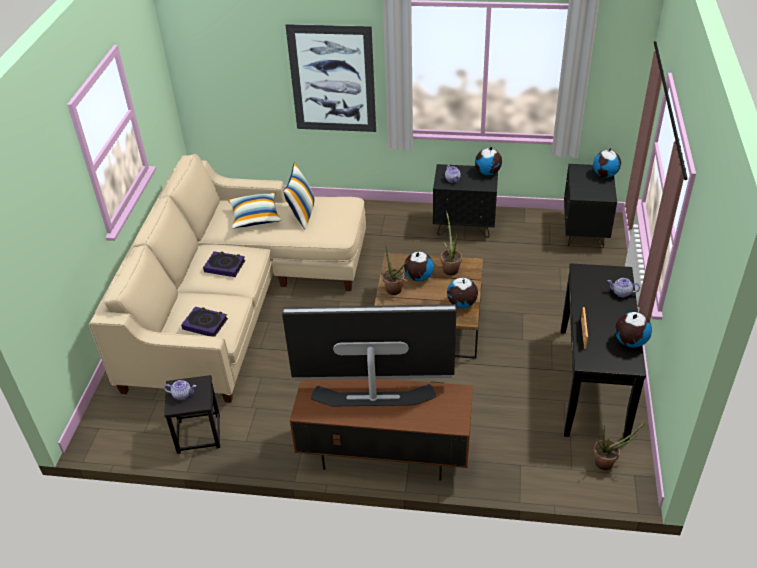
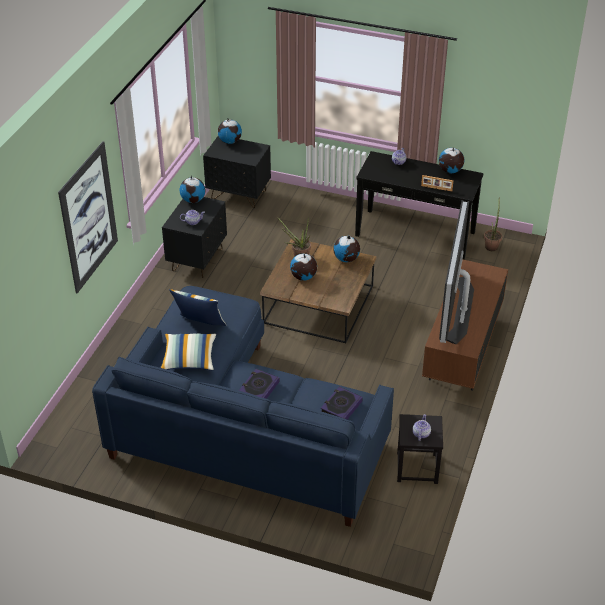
camera: 80 degrees left, 0 degrees up
beige sofa [89,154,366,403] -> blue sofa [92,286,394,527]
potted plant [383,244,408,295] -> none

